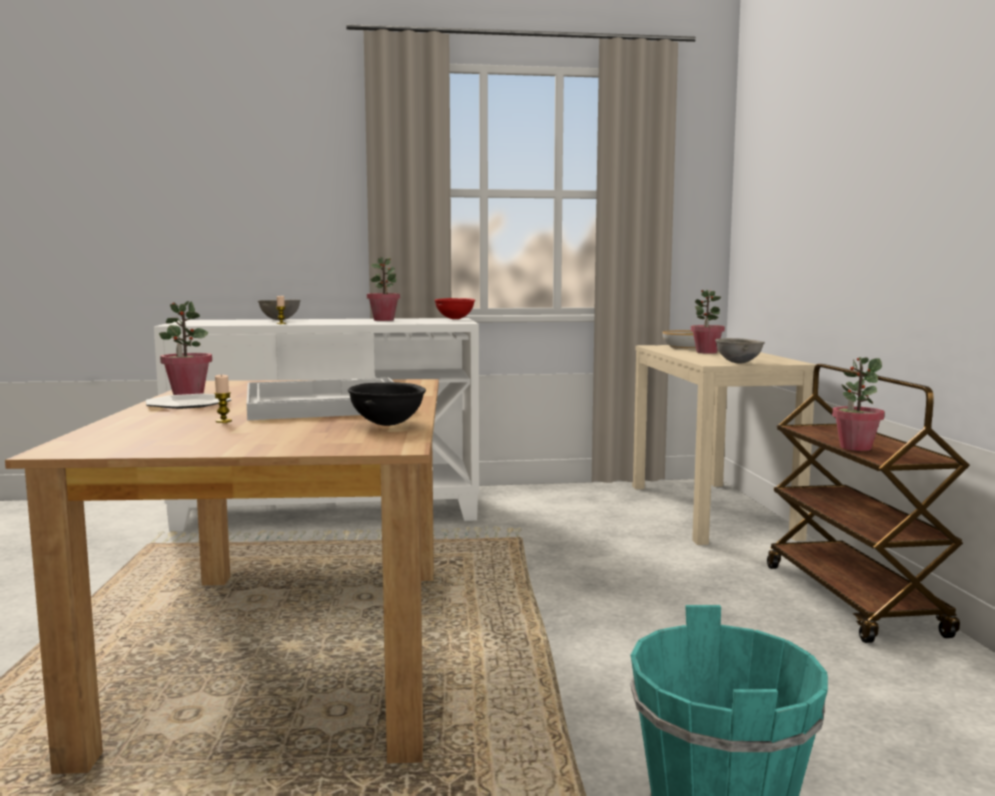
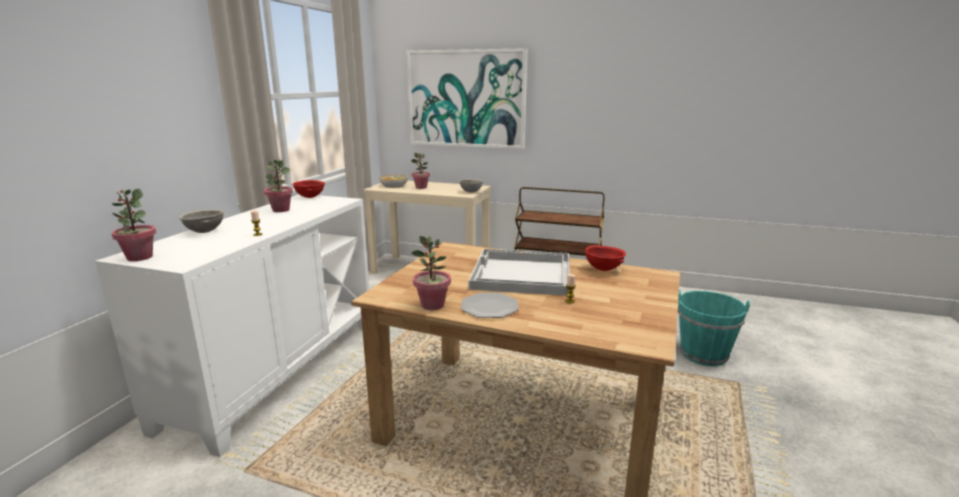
camera: 65 degrees left, 10 degrees up
black bowl [348,382,426,426] -> red bowl [585,246,626,271]
potted plant [832,357,885,451] -> potted plant moved to [111,189,156,261]
none -> picture [406,48,527,149]

